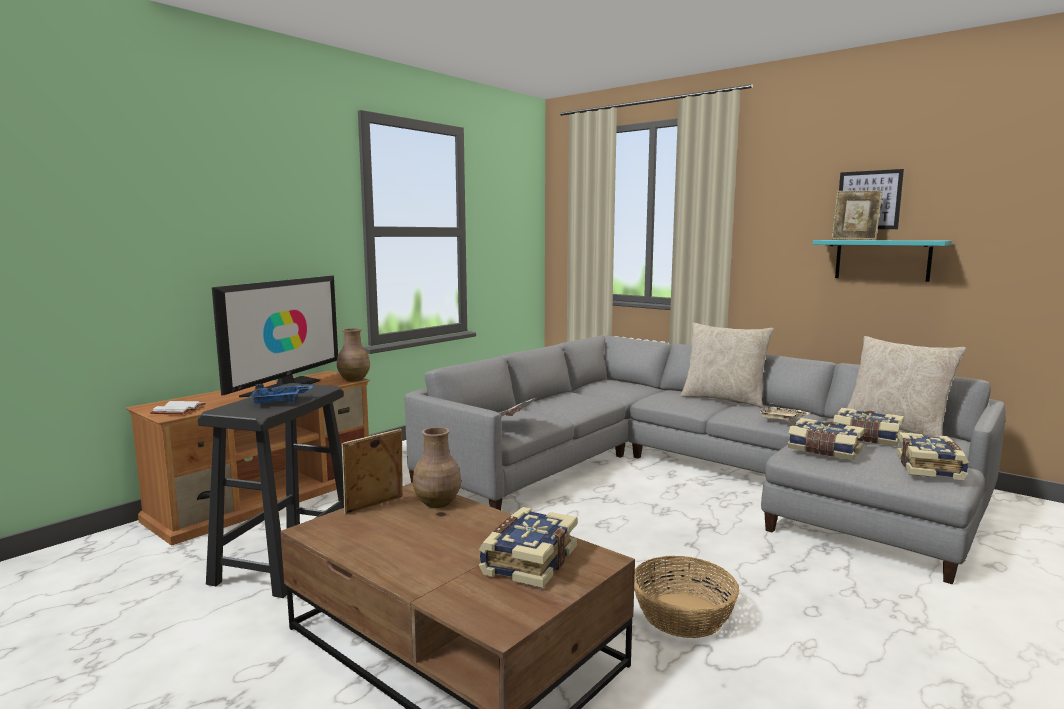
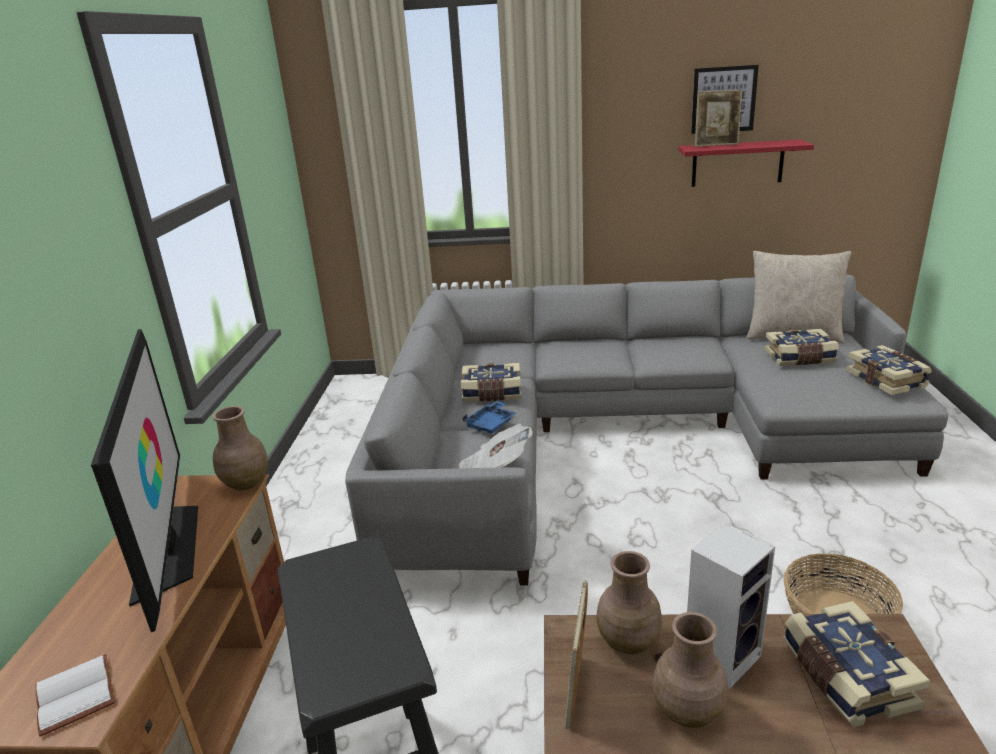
camera: 35 degrees left, 15 degrees up
blue tray [249,384,313,404] -> blue tray moved to [462,401,516,433]
beige pillow [681,323,774,408] -> none
beige tray [759,403,810,422] -> none
book [788,418,865,460] -> book moved to [461,363,521,402]
turquoise shelf [812,240,952,282] -> red shelf [678,139,814,187]
none -> brown vase [653,612,728,728]
none -> speaker [687,523,775,689]

